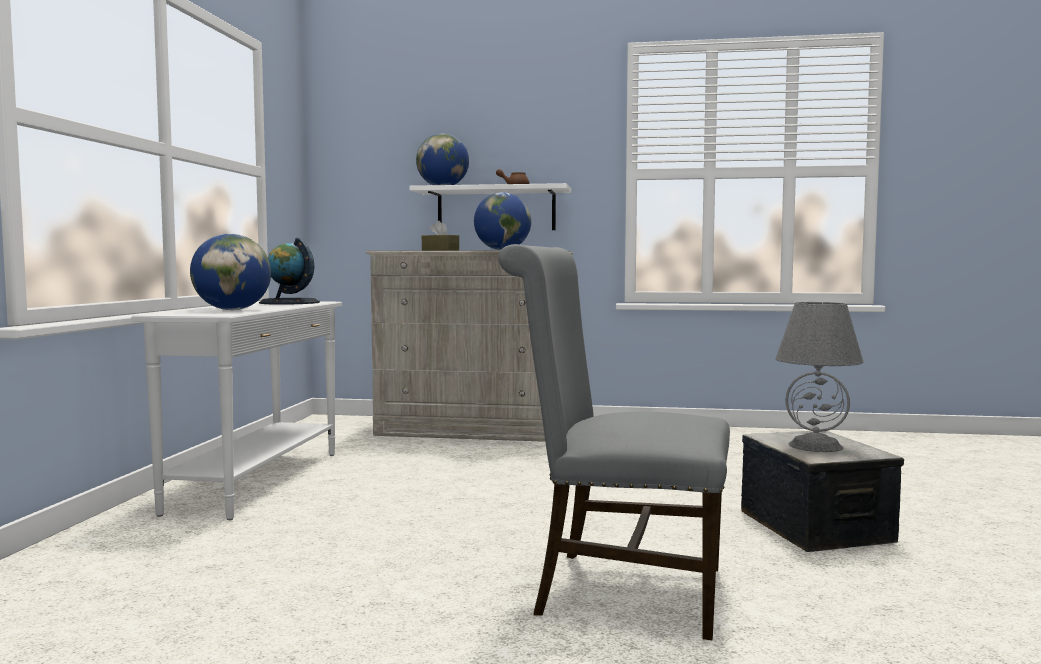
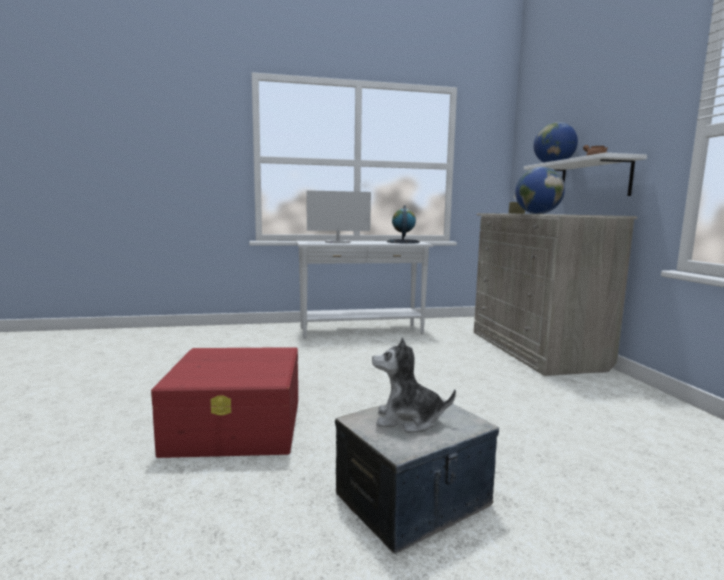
camera: 70 degrees right, 5 degrees up
globe [190,234,271,310] -> monitor [307,190,371,243]
grey chair [498,244,730,640] -> red storage box [151,347,298,458]
grey table lamp [775,302,864,452] -> plush toy [372,337,456,433]

